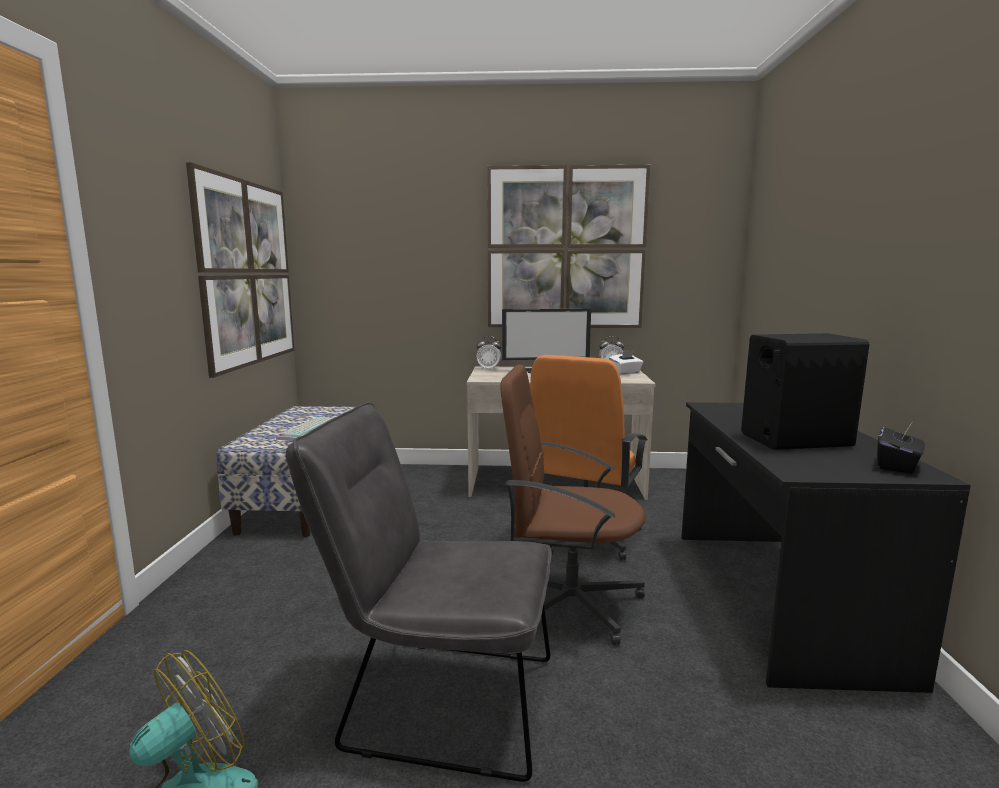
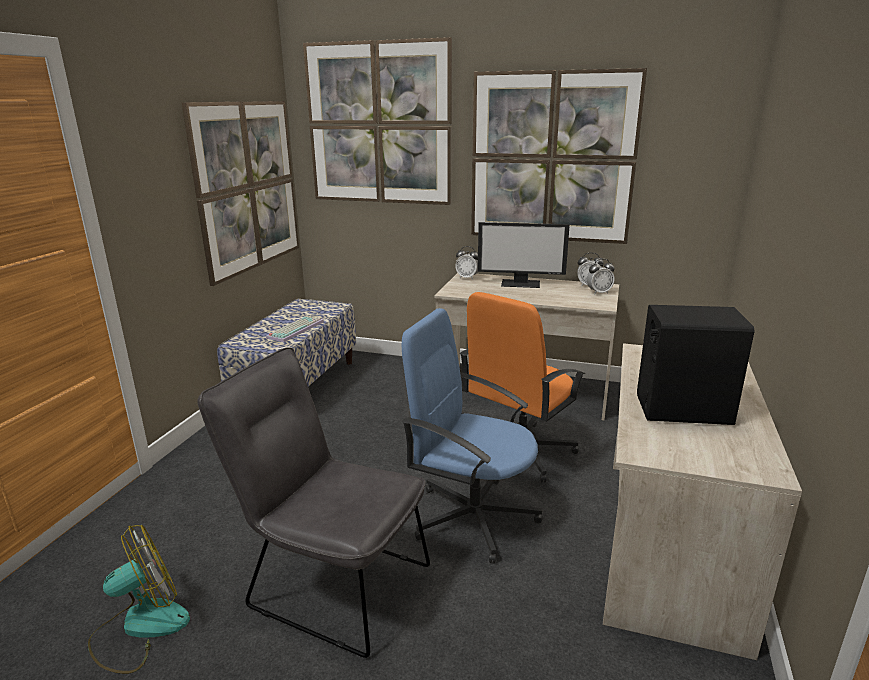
camera: 15 degrees right, 10 degrees up
brown office chair [500,365,646,645] -> blue office chair [401,308,543,563]
white tissue box [609,350,643,375] -> alarm clock [587,259,615,295]
black desk [681,402,971,693] -> beige desk [603,343,802,660]
black tissue box [877,423,925,474] -> none
none -> picture [303,37,452,205]

